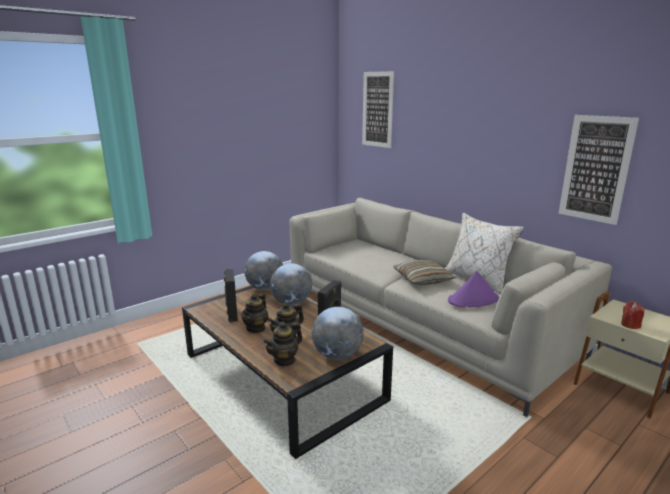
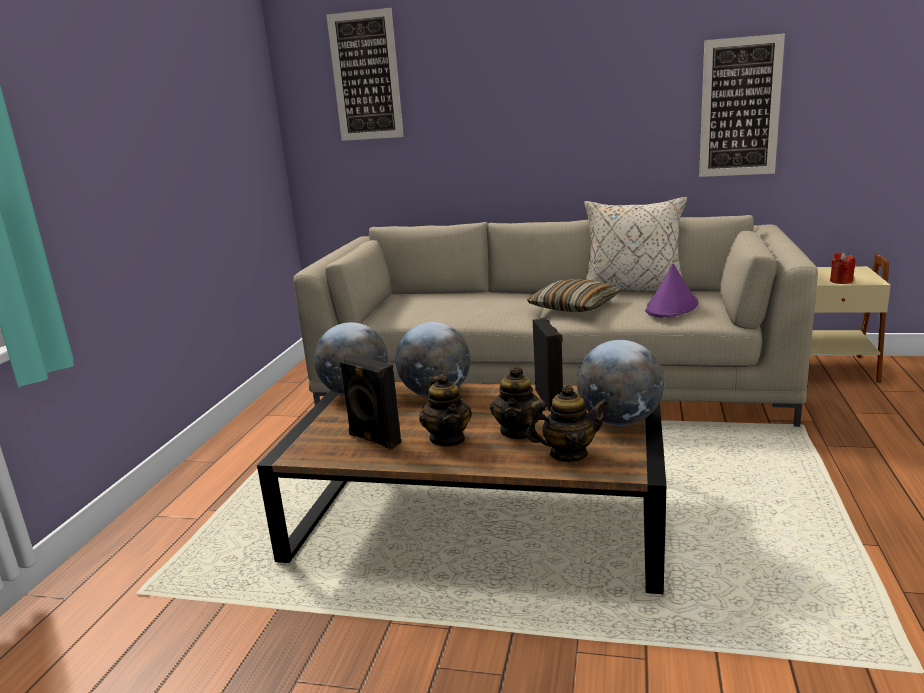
camera: 35 degrees left, 0 degrees up
teapot [263,322,302,367] -> teapot turned 105 degrees counterclockwise [526,384,609,462]

